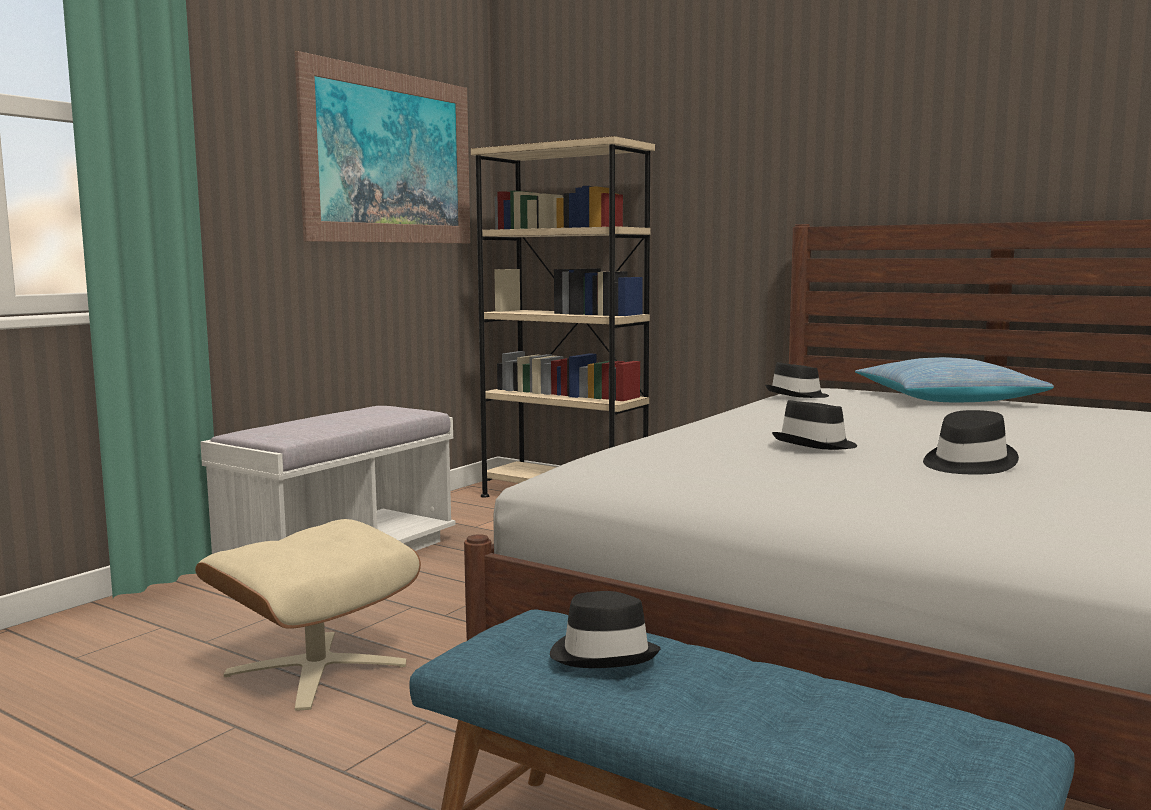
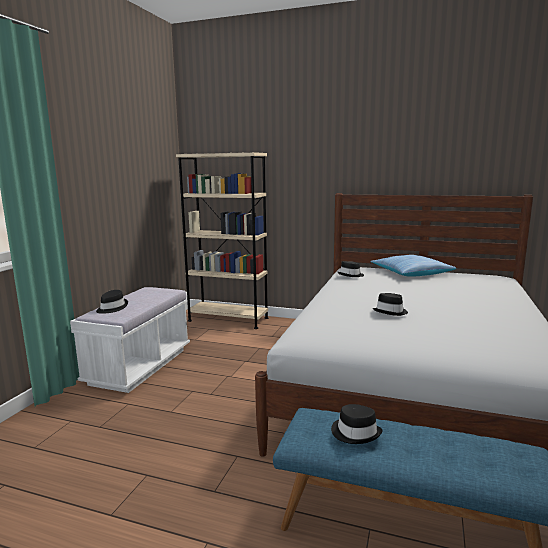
camera: 15 degrees left, 5 degrees up
beige ottoman [195,519,421,711] -> none
picture [295,51,470,243] -> none
black hat [923,410,1019,474] -> black hat moved to [96,290,128,314]

